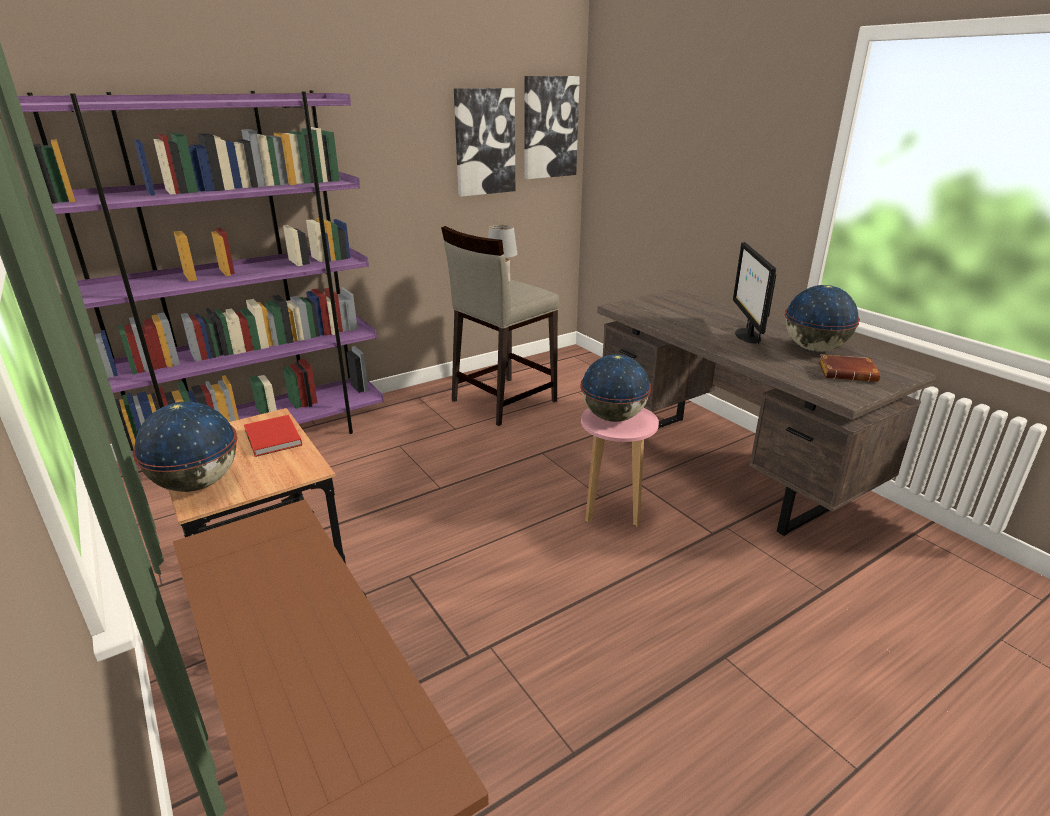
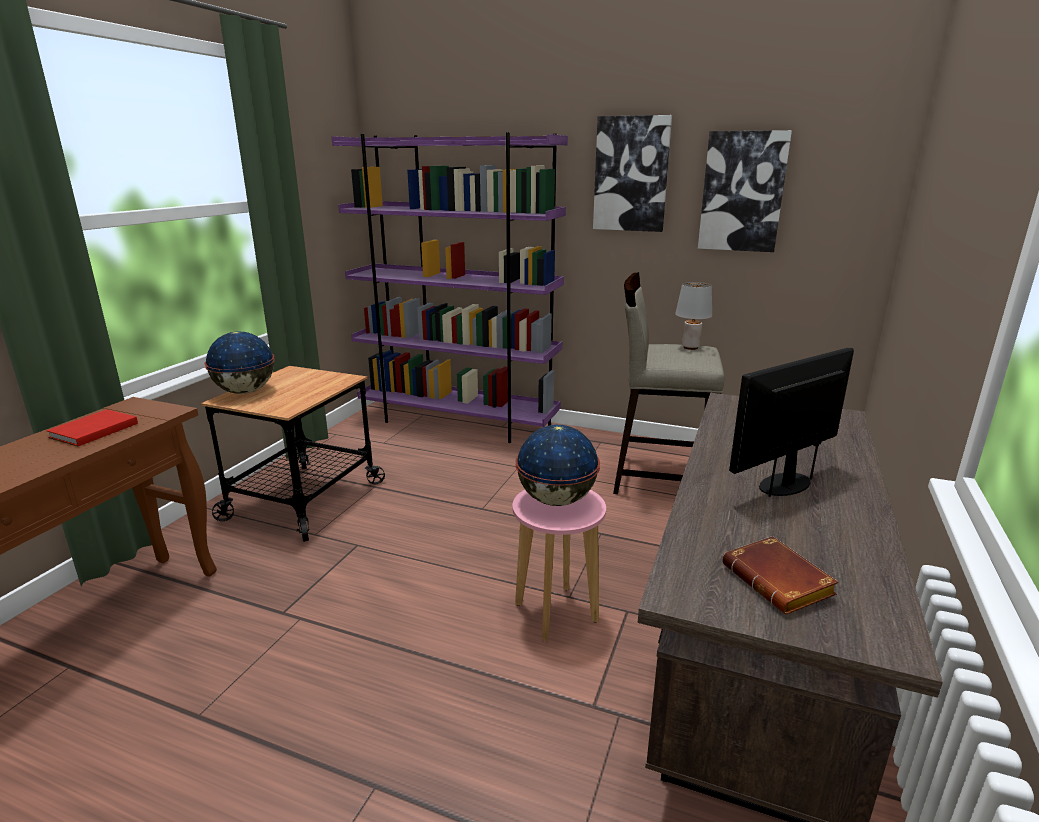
camera: 55 degrees right, 5 degrees down
red book [244,415,302,457] -> red book moved to [46,409,138,446]
picture [525,76,580,179] -> picture moved to [593,115,672,232]
globe [785,285,860,352] -> none

